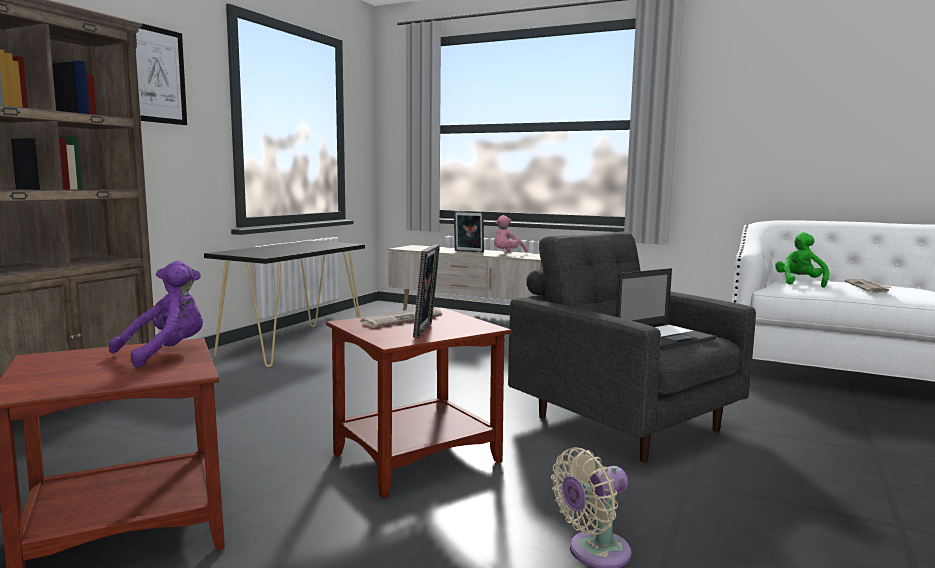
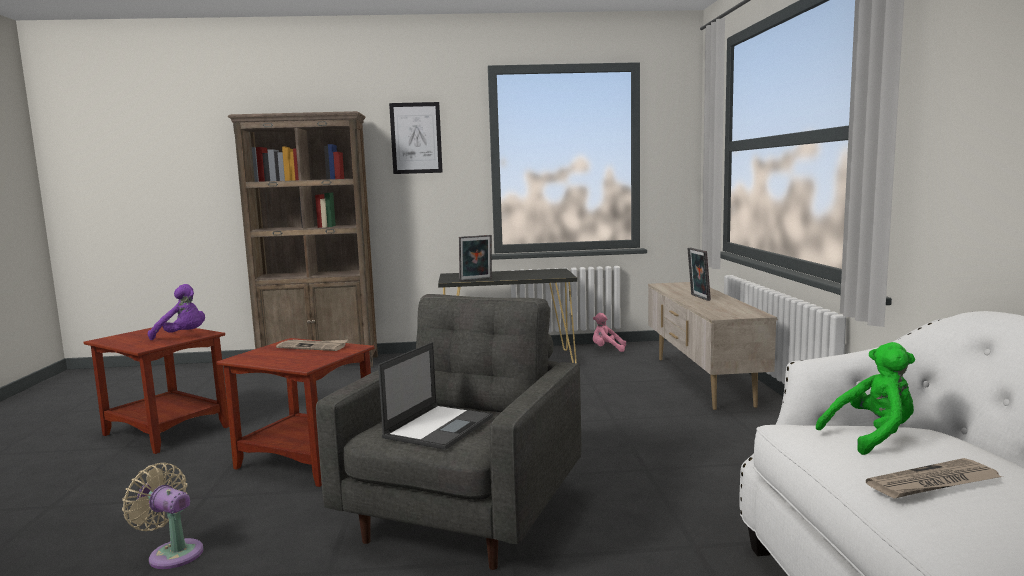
camera: 60 degrees right, 0 degrees up
picture frame [413,244,440,338] -> picture frame moved to [459,235,492,281]
pink plush toy [494,215,528,253] -> pink plush toy moved to [593,313,626,352]
laptop [615,268,717,350] -> laptop turned 90 degrees counterclockwise [378,342,493,450]

